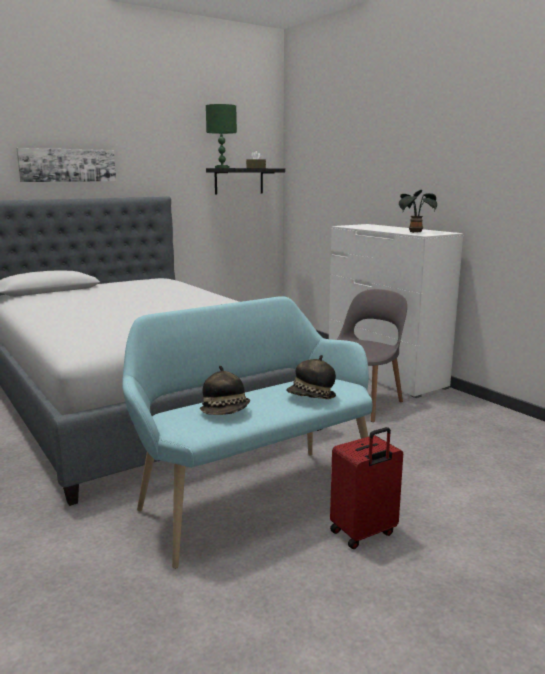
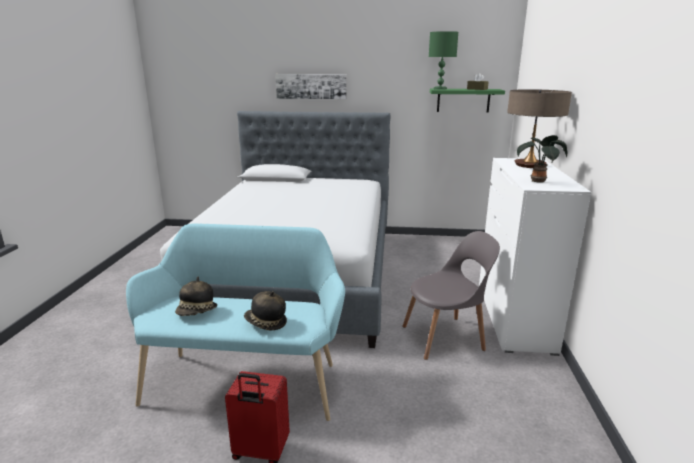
camera: 40 degrees right, 5 degrees up
black shelf [206,168,285,195] -> green shelf [430,89,505,113]
none -> table lamp [507,89,572,168]

